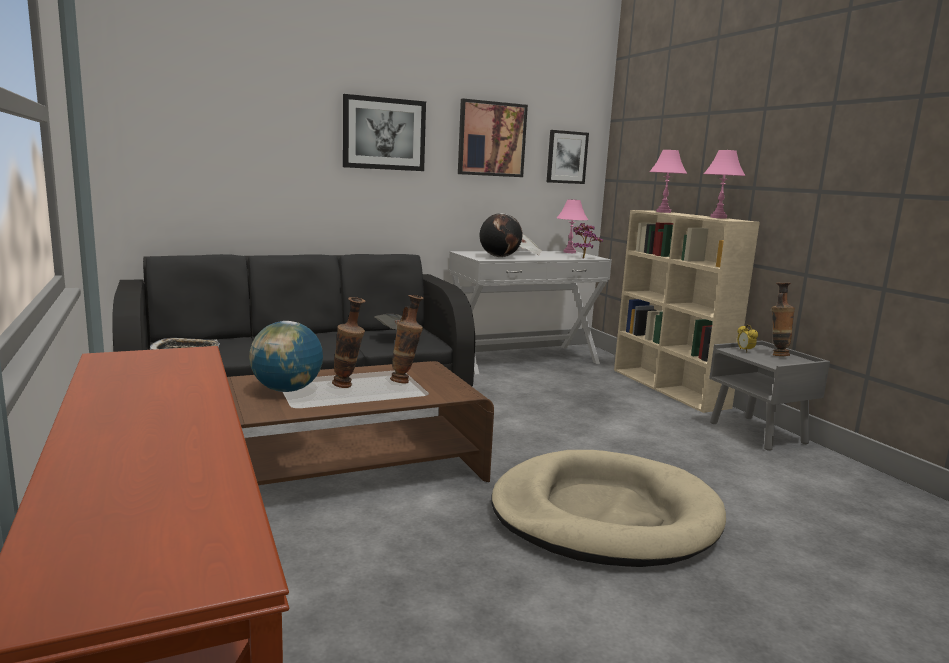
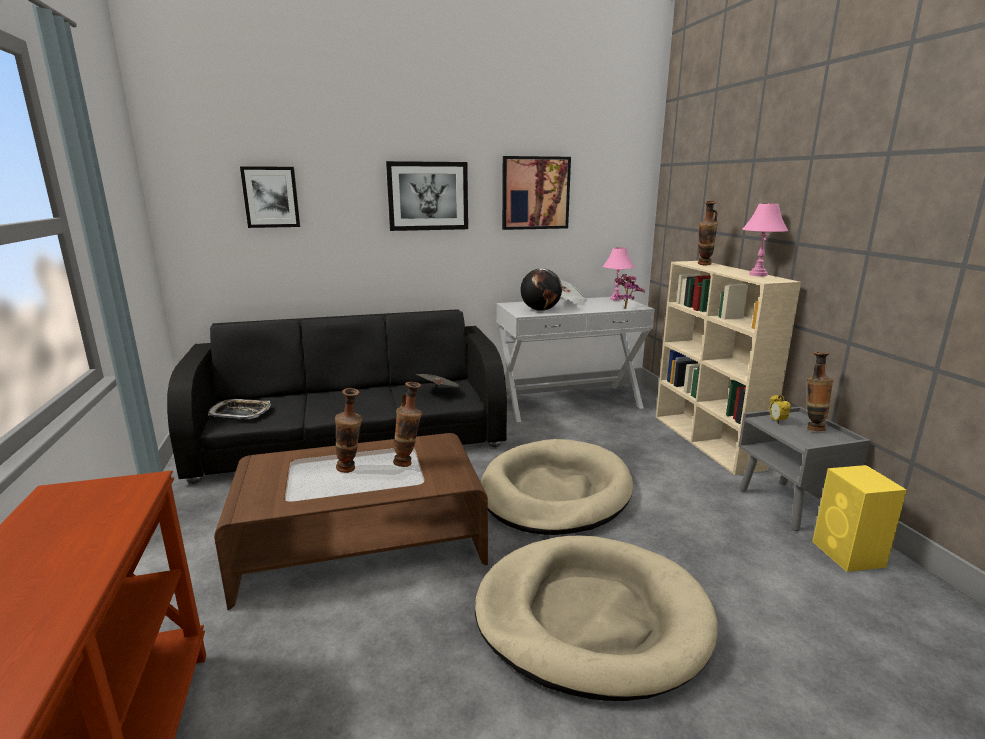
camera: 10 degrees right, 5 degrees up
globe [249,321,323,392] -> none
picture [547,130,589,184] -> picture moved to [240,166,300,228]
pink table lamp [649,150,687,213] -> vase [698,201,718,266]
none -> beige dog bed [481,439,633,535]
none -> yellow speaker [812,465,907,572]

